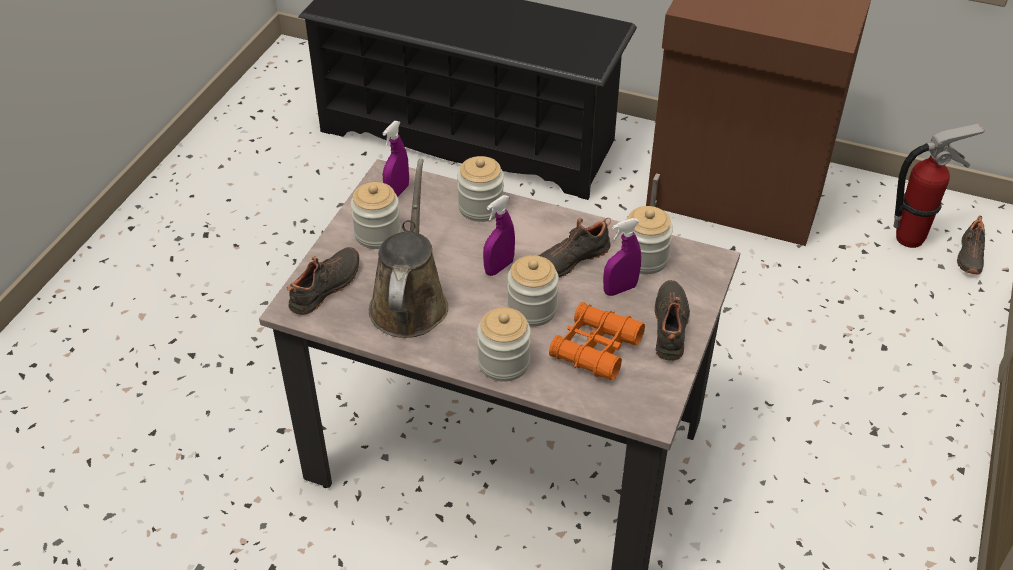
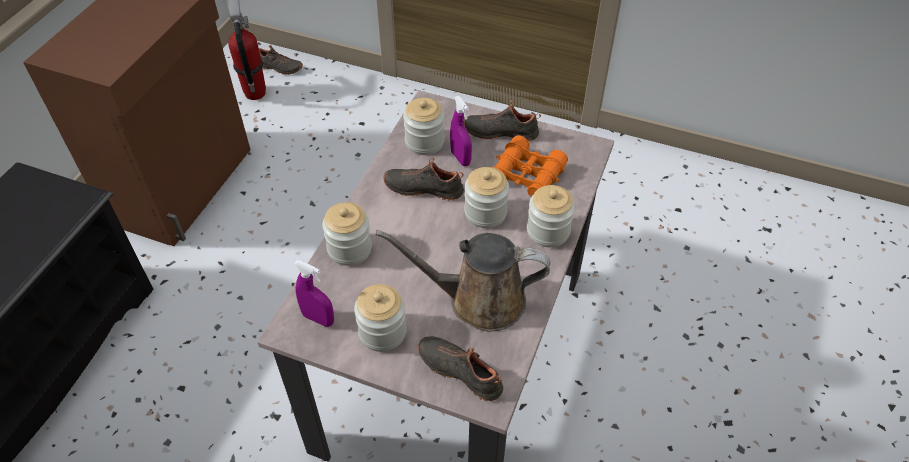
camera: 90 degrees left, 5 degrees up
purple spray bottle [483,195,515,276] -> none
black shoe [538,217,611,278] -> black shoe turned 135 degrees clockwise [383,157,464,201]

